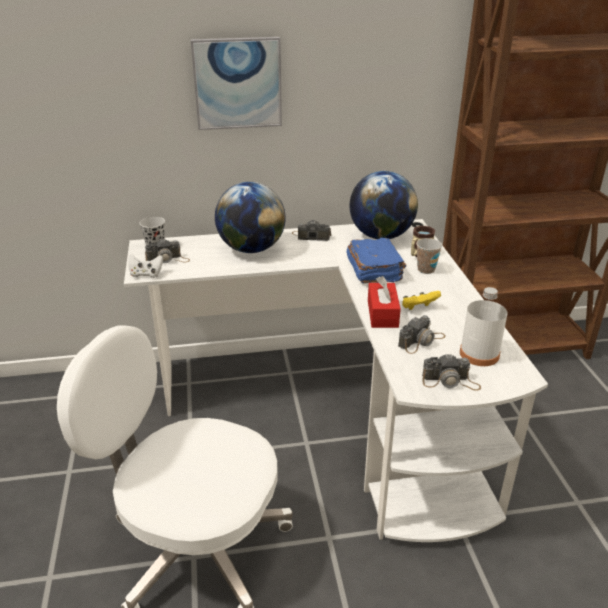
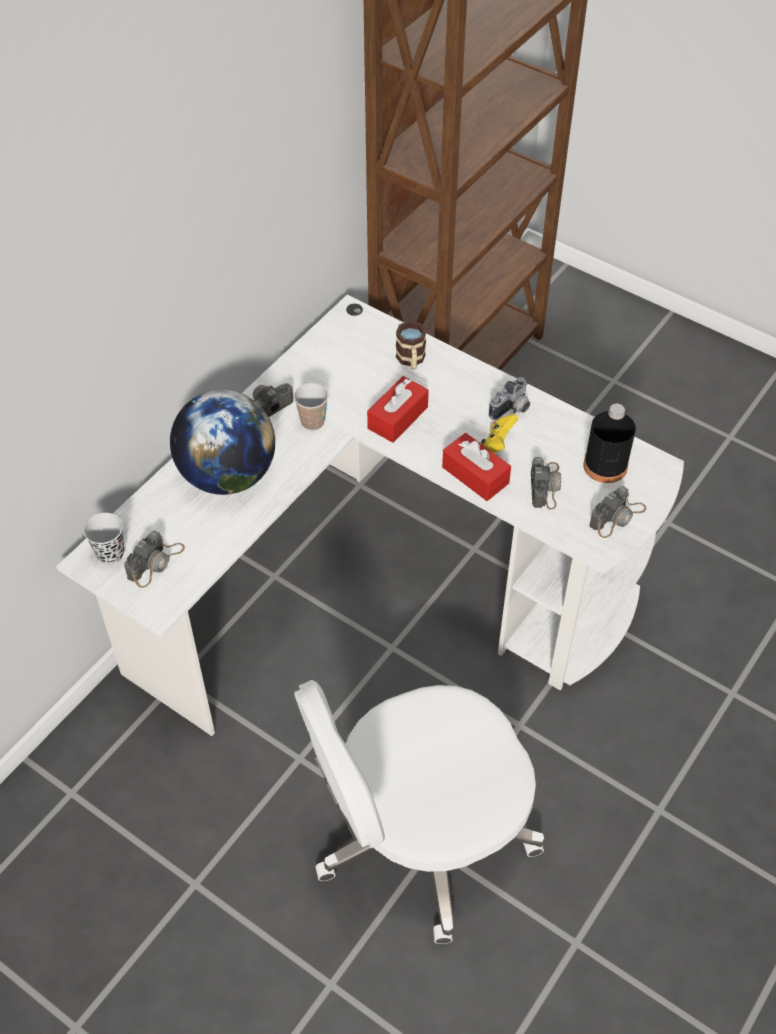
camera: 45 degrees left, 20 degrees up
white game controller [128,254,163,278] -> none
picture [191,37,282,130] -> none
blue book [346,238,406,283] -> red tissue box [367,376,429,443]
globe [350,171,418,239] -> none
cup [416,238,442,274] -> cup moved to [294,383,328,430]
white bottle [460,287,507,366] -> black bottle [583,403,636,483]
none -> camera [489,377,530,420]

